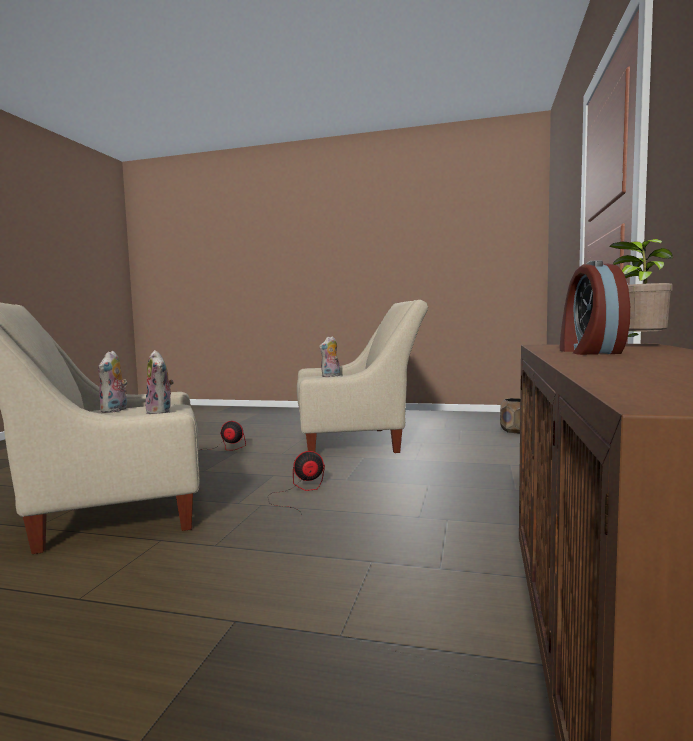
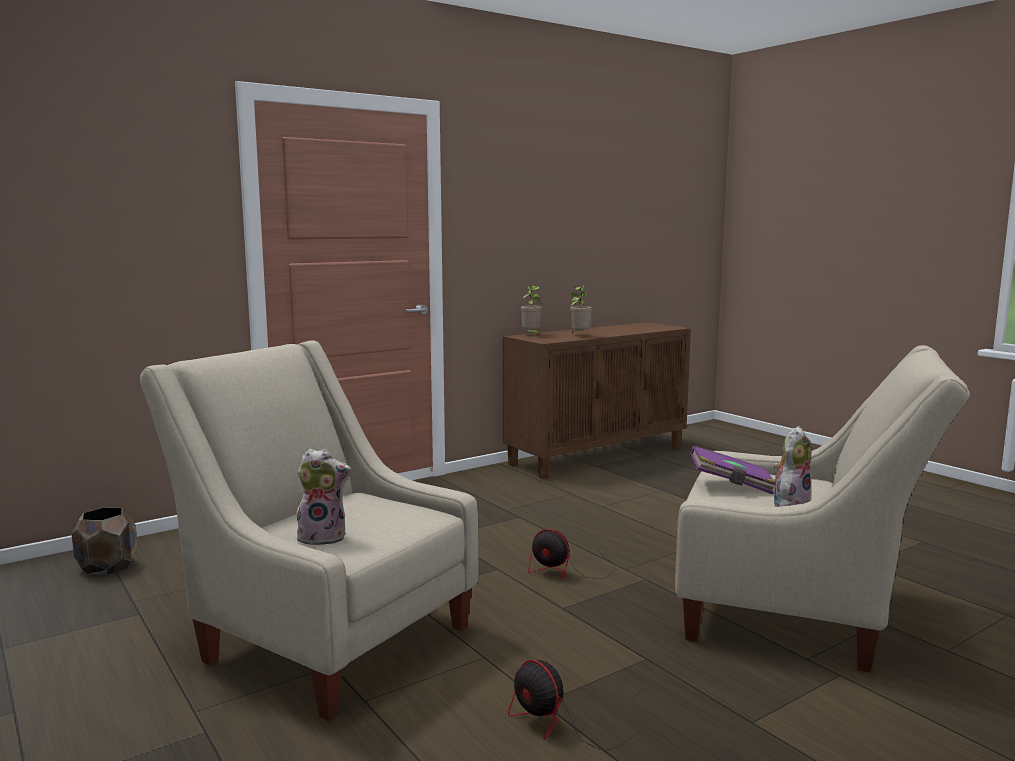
camera: 140 degrees left, 5 degrees up
plush toy [145,350,174,414] -> purple book [690,445,775,495]
alarm clock [560,260,630,355] -> potted plant [570,286,592,334]

